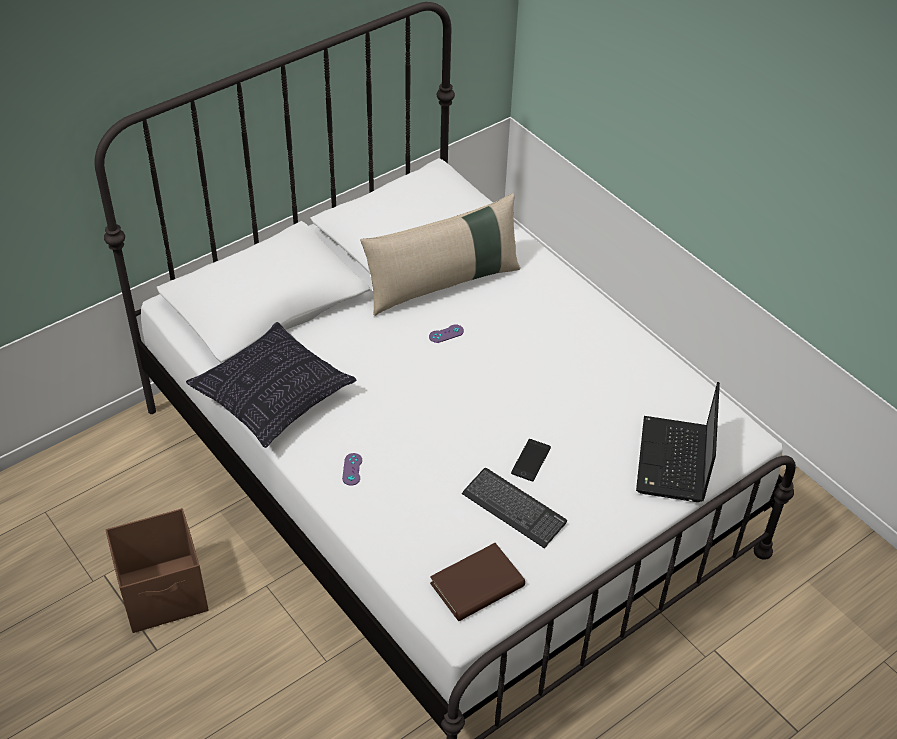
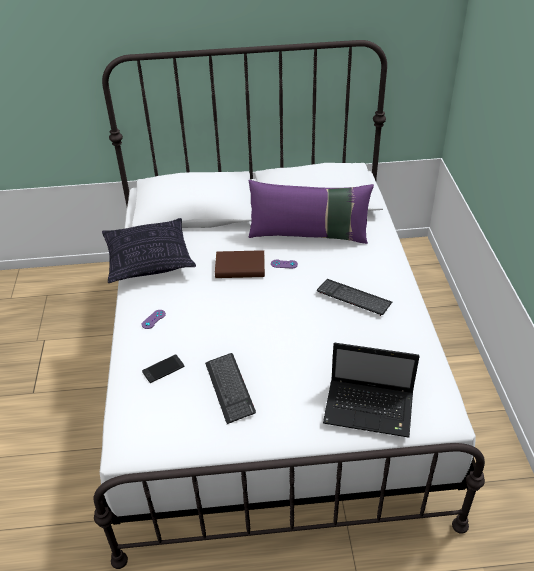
camera: 35 degrees right, 5 degrees down
brown storage box [106,508,208,633] -> none
beige pillow [360,193,520,316] -> purple pillow [249,180,374,244]
brown book [430,543,525,621] -> brown book moved to [215,250,265,278]
phone [511,439,551,481] -> phone moved to [142,354,184,383]
laptop [636,382,720,502] -> laptop turned 120 degrees counterclockwise [323,343,420,438]
none -> keyboard [317,279,393,316]

